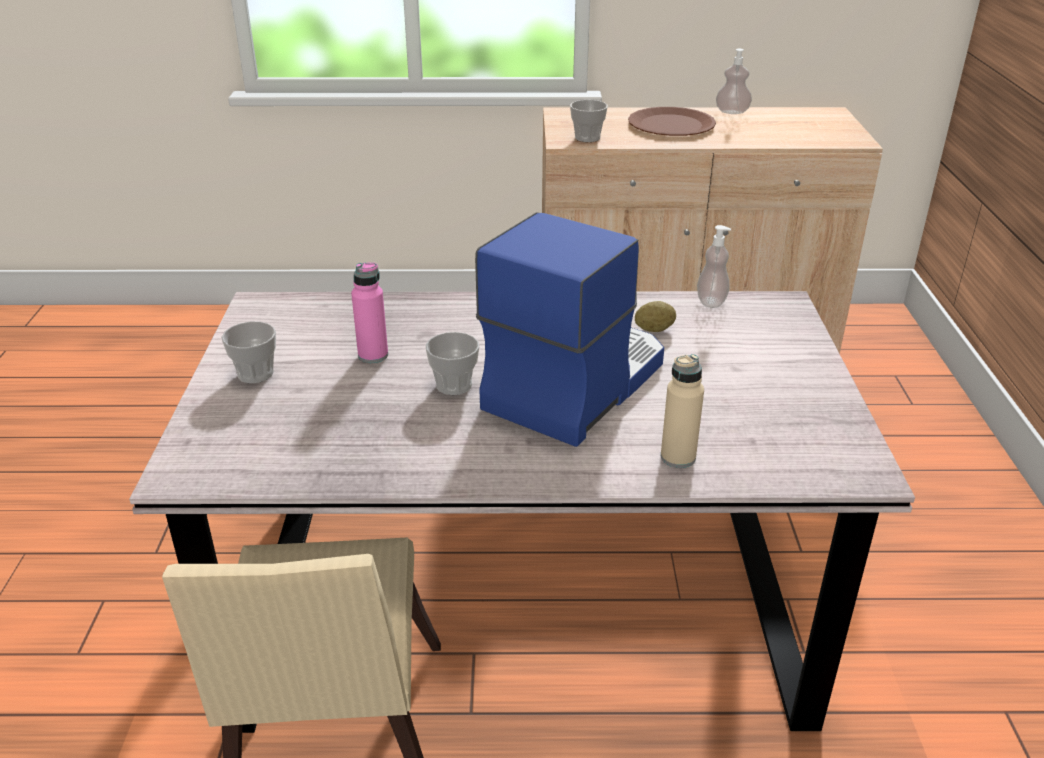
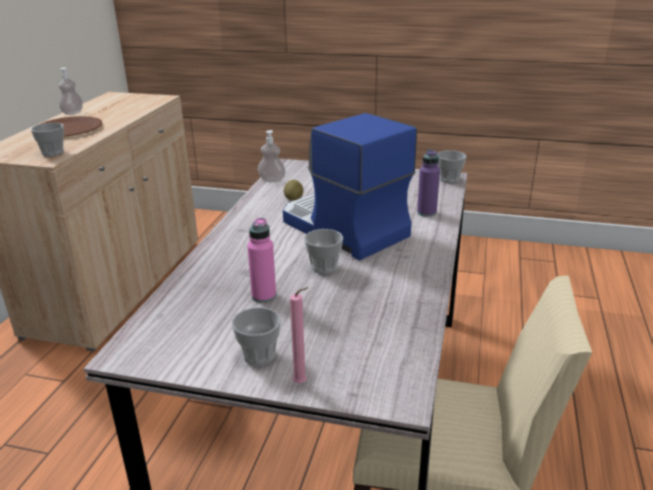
camera: 75 degrees left, 5 degrees down
beige bottle [661,354,704,468] -> purple bottle [417,149,440,217]
none -> pink candle [290,287,308,383]
none -> cup [437,150,466,183]

